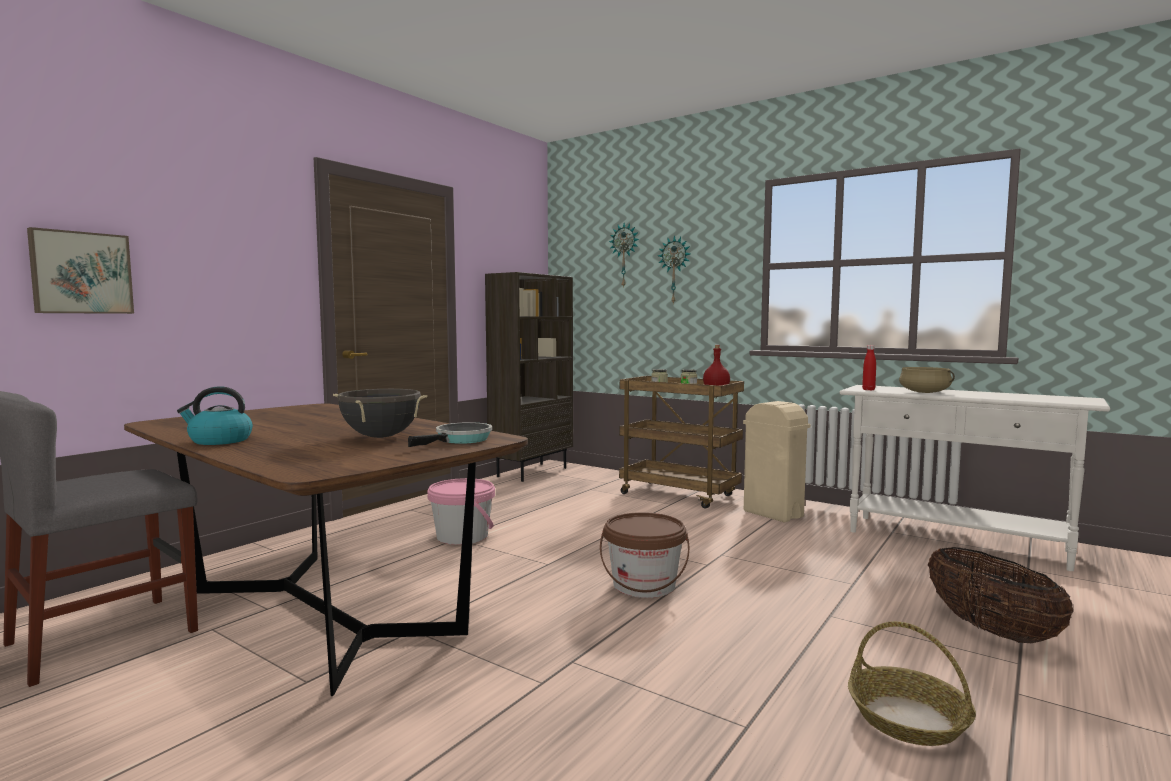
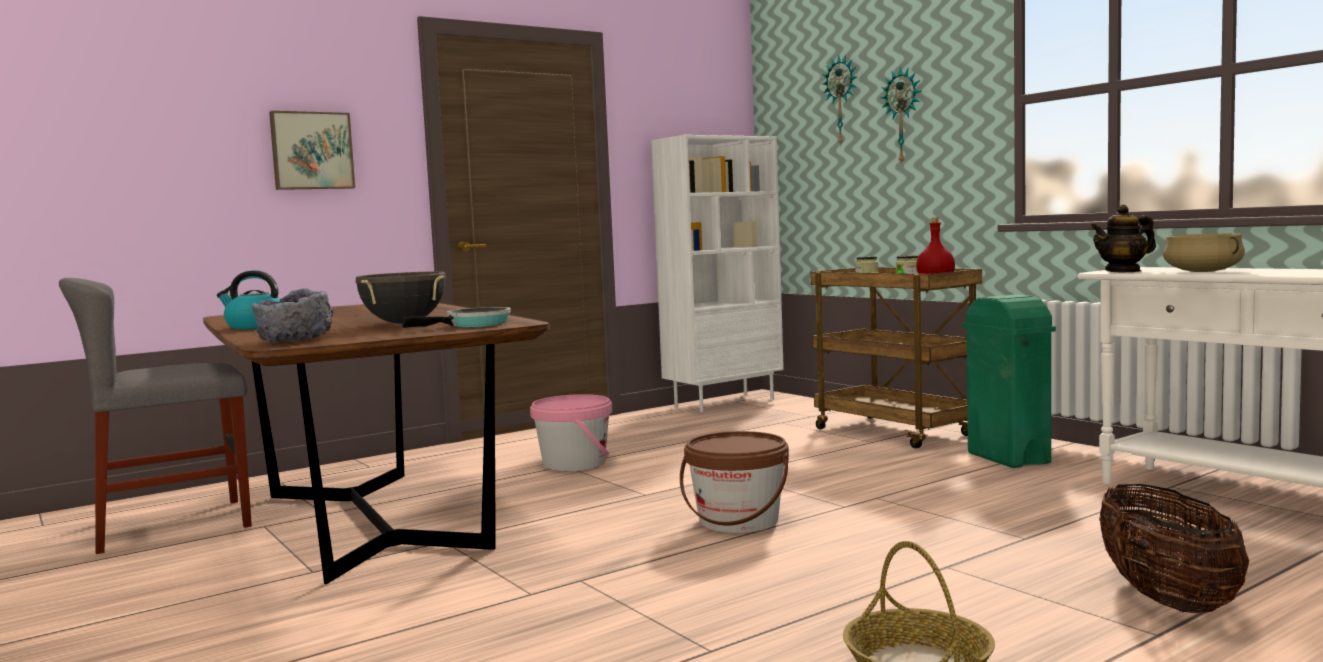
camera: 20 degrees right, 0 degrees up
picture [27,227,134,314] -> picture moved to [269,111,355,190]
brown bookcase [485,272,573,482] -> white bookcase [651,135,784,412]
beige trash can [743,401,810,523] -> green trash can [963,295,1056,468]
red bottle [862,345,876,390] -> teapot [1090,205,1156,273]
none -> grey bowl [251,289,334,343]

